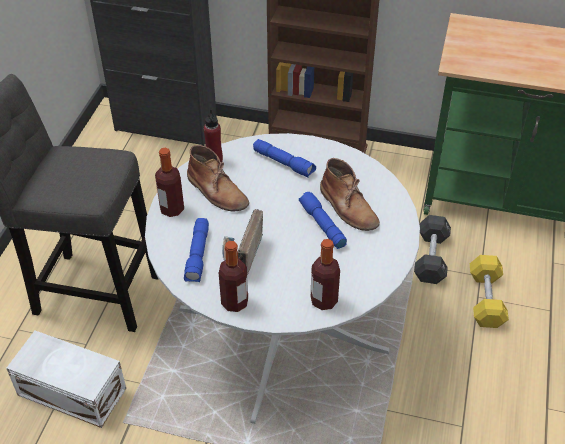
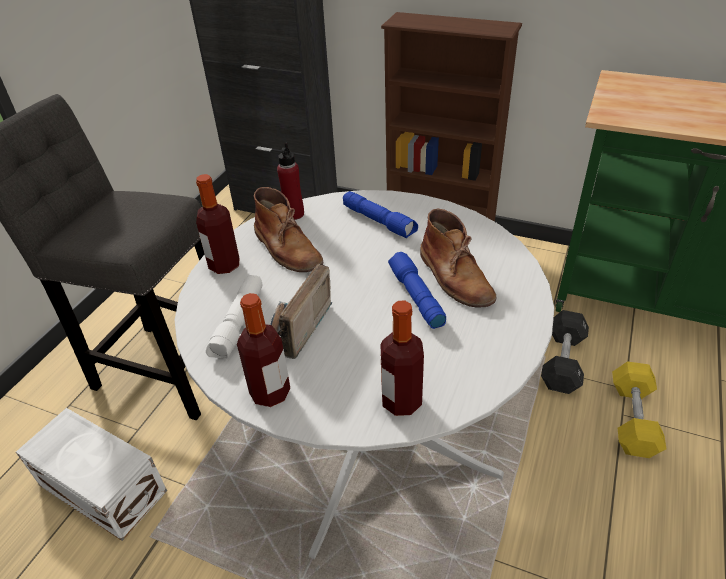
camera: 10 degrees right, 5 degrees down
blue flashlight [184,218,209,282] -> white flashlight [206,275,262,359]

